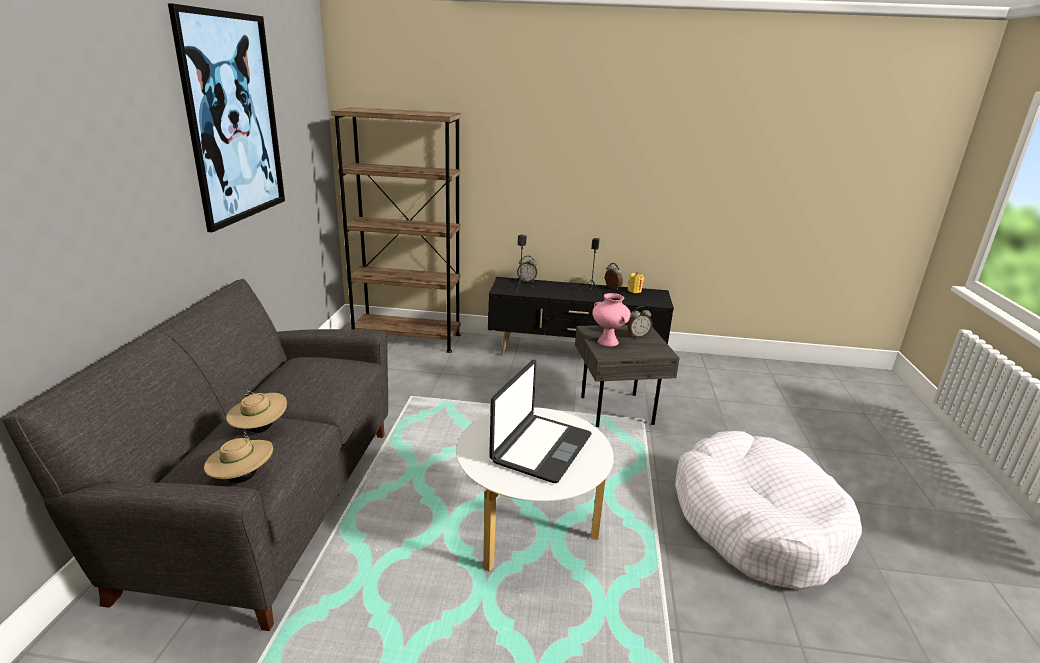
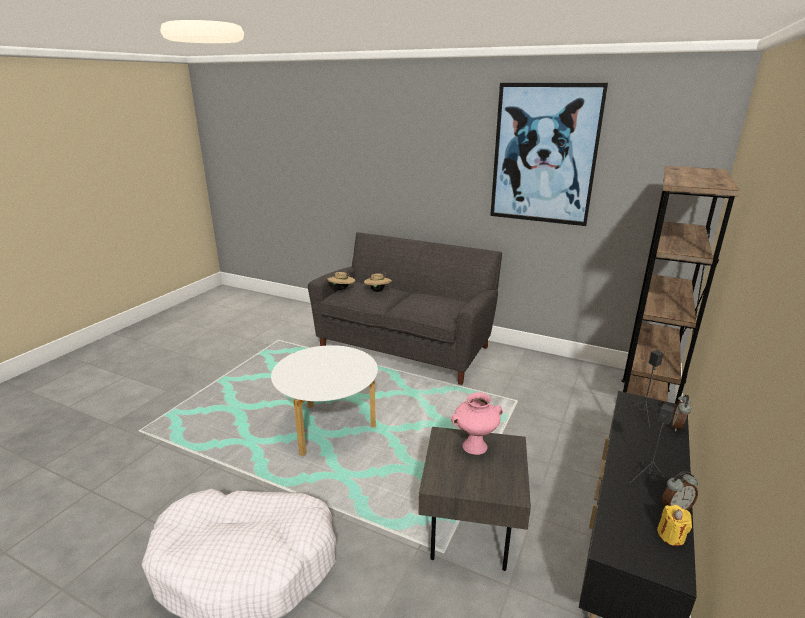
camera: 110 degrees right, 0 degrees up
laptop [489,360,591,483] -> none
alarm clock [628,306,652,338] -> none

